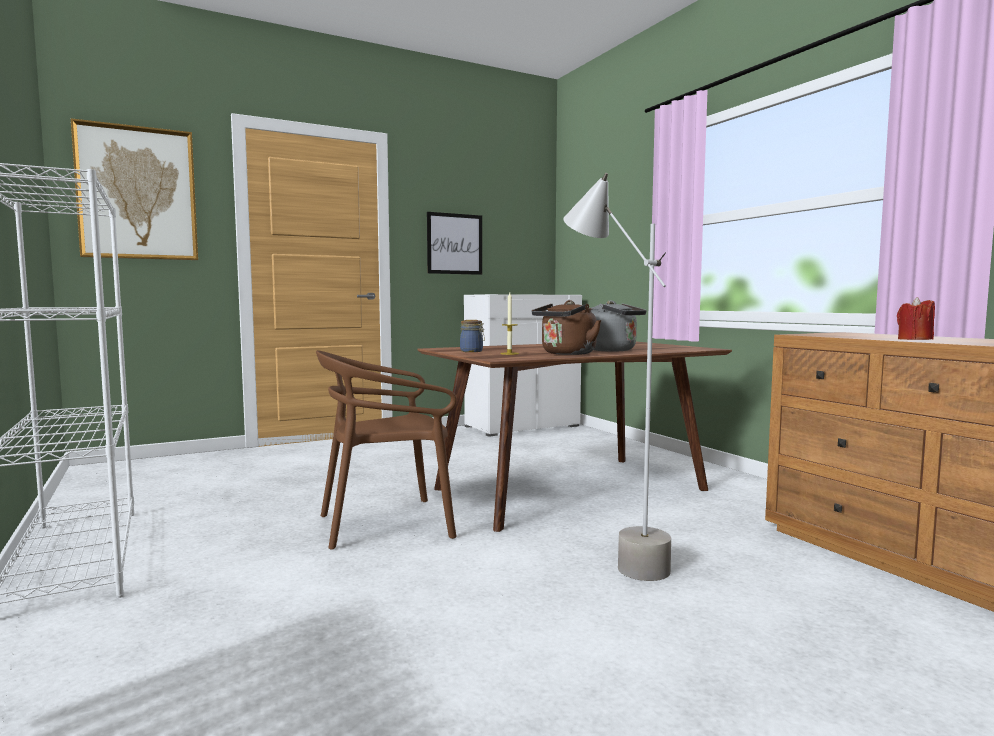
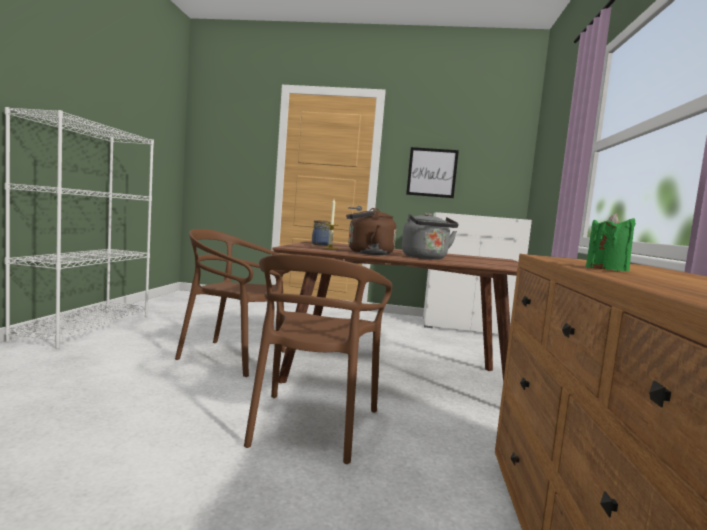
camera: 35 degrees right, 0 degrees up
picture [71,118,198,260] -> none
grey floor lamp [563,173,671,581] -> brown chair [244,254,392,464]
red candle [897,297,935,340] -> green candle [586,213,636,272]

